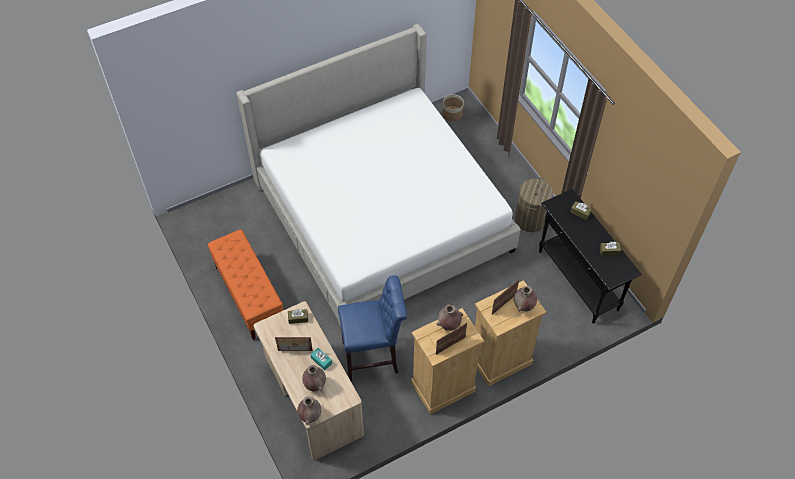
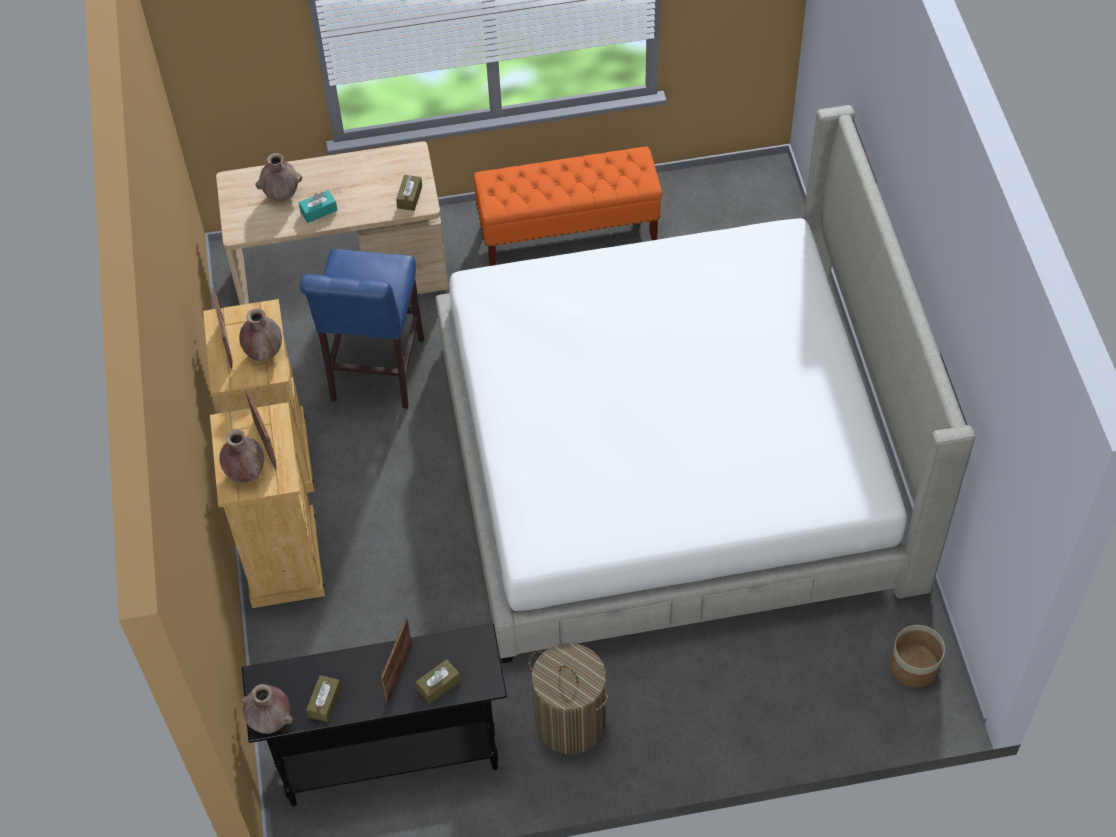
camera: 110 degrees right, 0 degrees up
picture frame [275,337,313,351] -> picture frame moved to [381,618,412,704]
brown vase [297,396,321,425] -> brown vase moved to [241,684,293,734]

